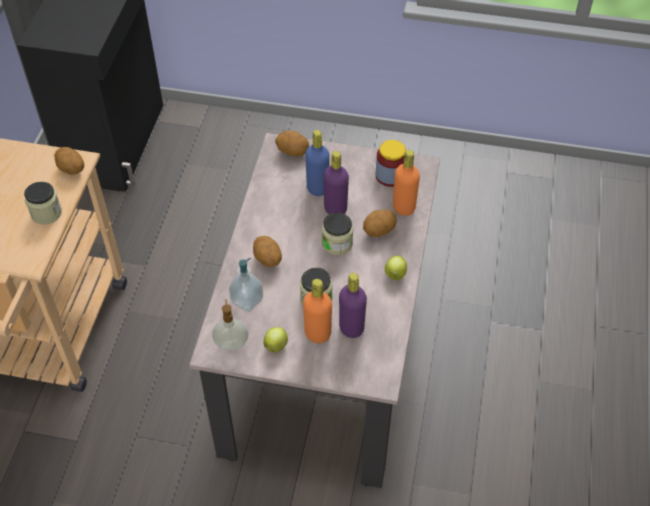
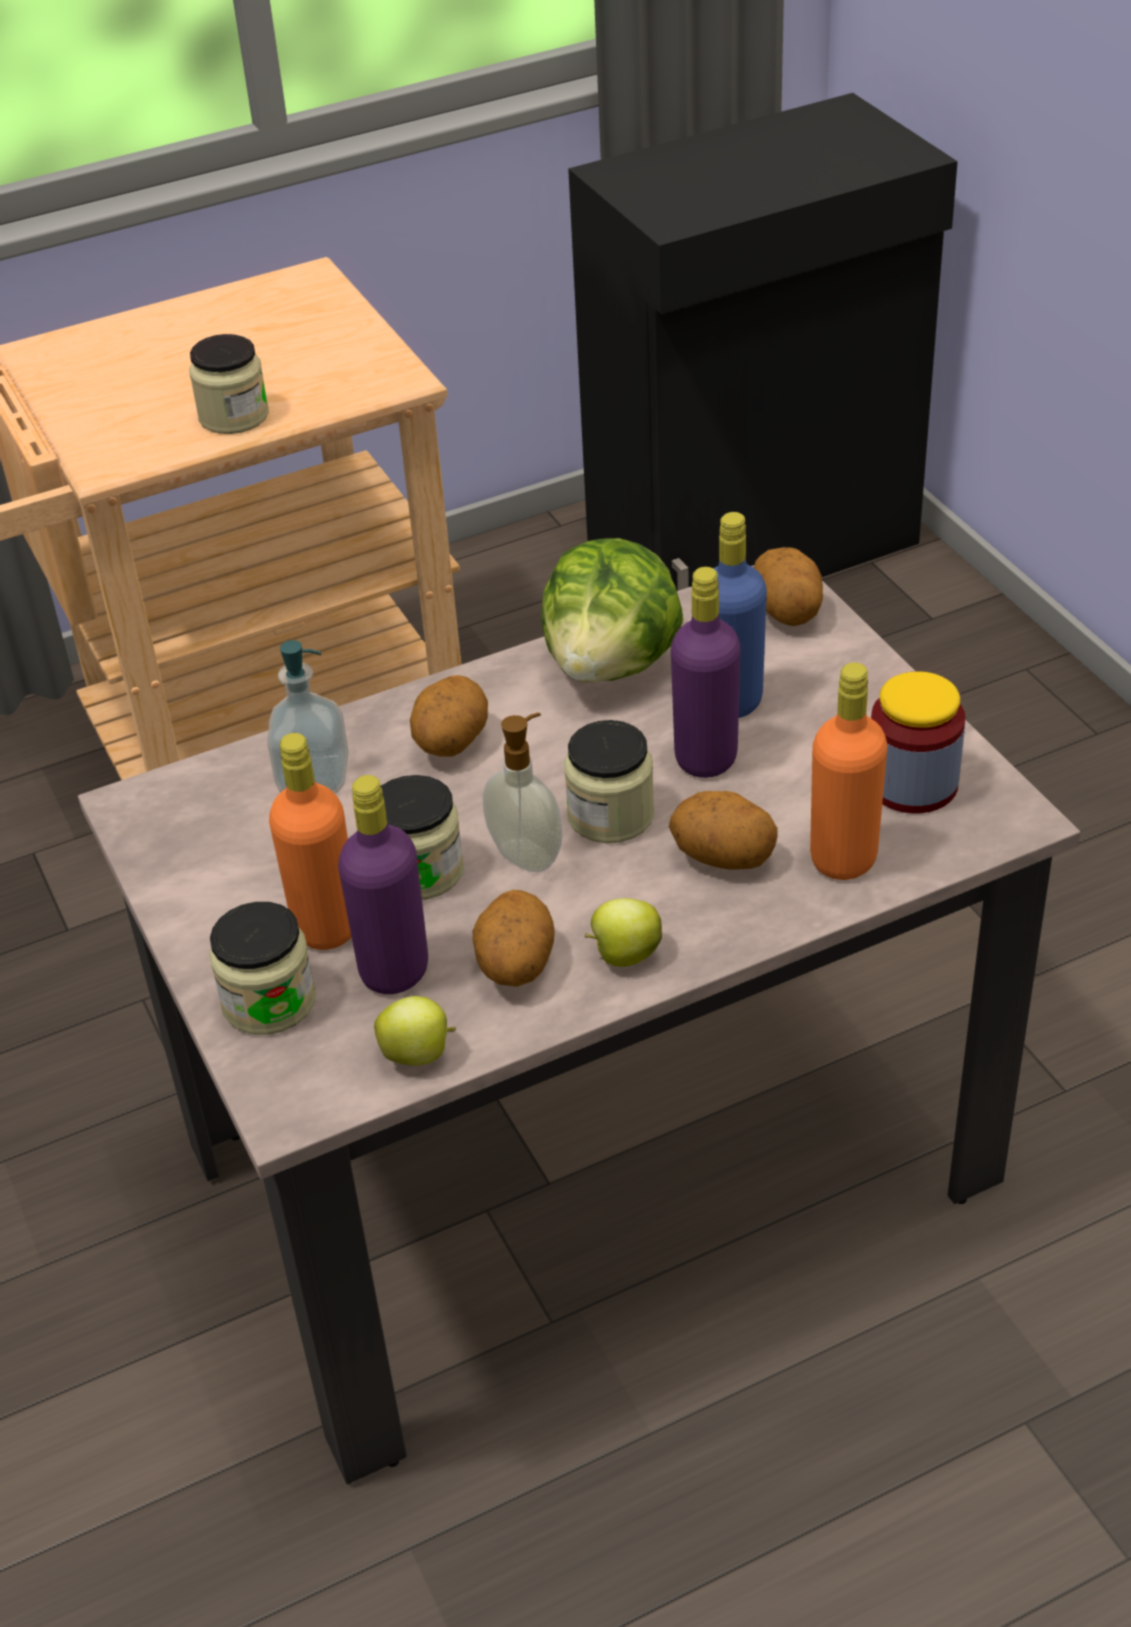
camera: 55 degrees right, 10 degrees down
potato [54,147,84,175] -> potato moved to [473,890,555,987]
soap dispenser [212,300,249,351] -> soap dispenser moved to [483,713,563,872]
apple [263,327,288,352] -> apple moved to [374,996,456,1066]
none -> jar [209,902,316,1035]
none -> lettuce [541,538,683,682]

